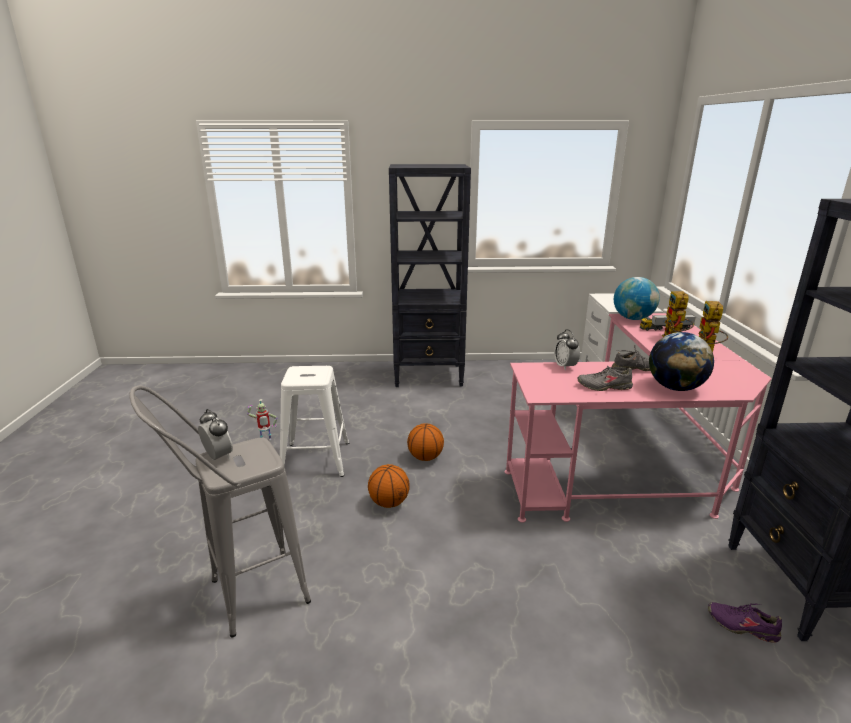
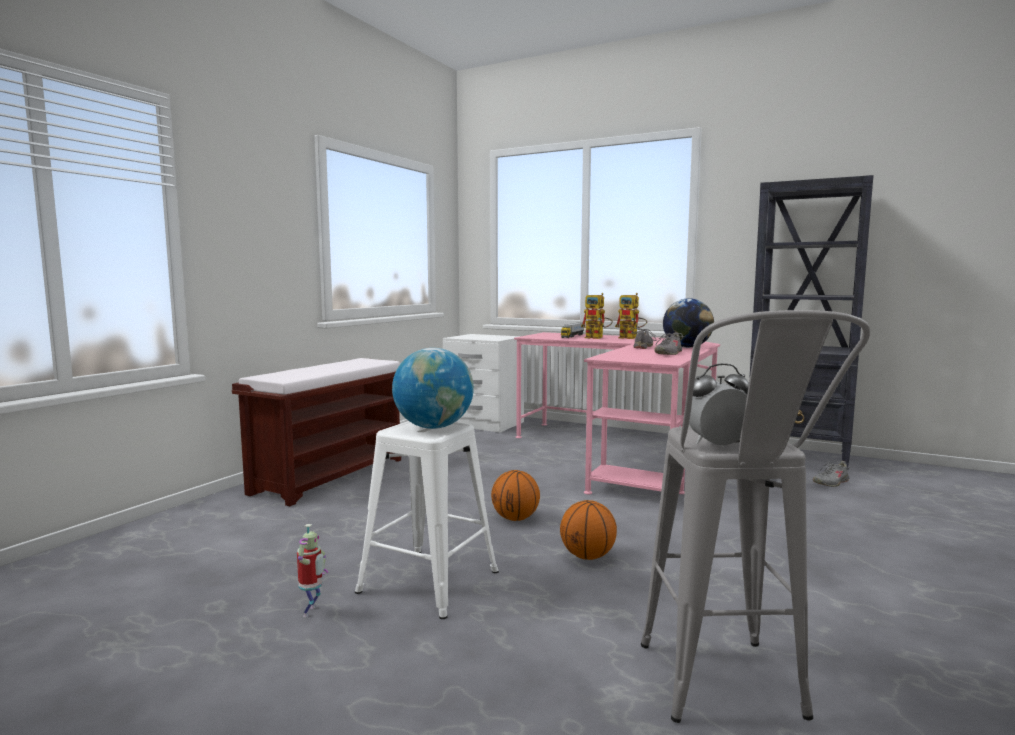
camera: 60 degrees left, 15 degrees down
black bookcase [389,164,471,387] -> brown bench [232,358,401,506]
alarm clock [554,329,580,370] -> none
globe [614,277,660,320] -> globe moved to [392,348,474,429]
purple shoe [708,602,782,643] -> grey shoe [813,461,851,487]

